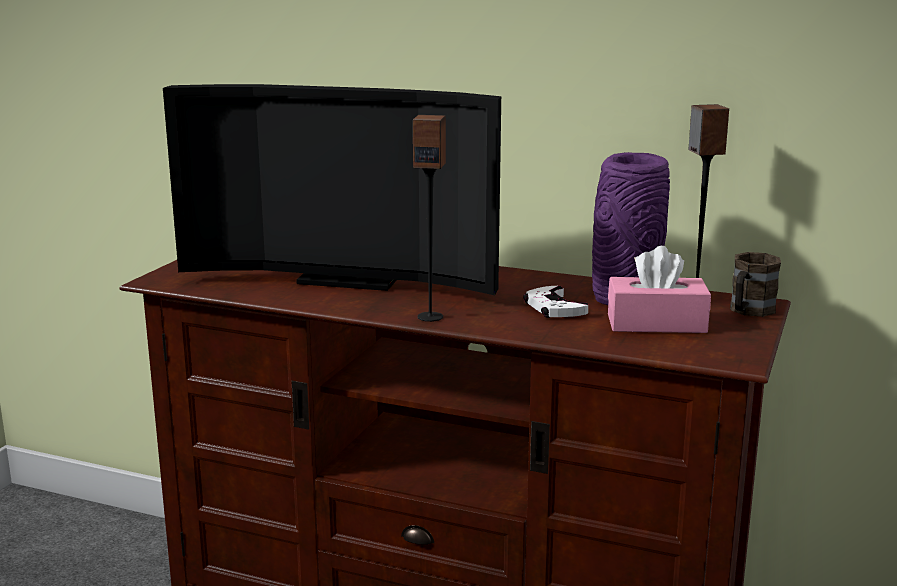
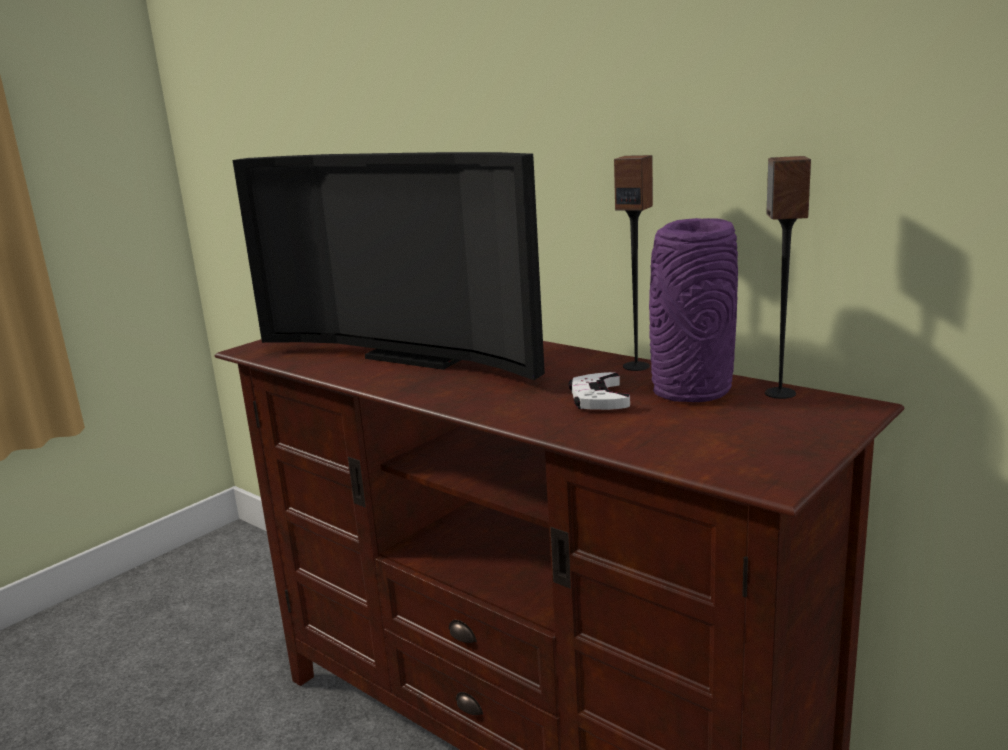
camera: 20 degrees right, 0 degrees up
speaker [413,115,446,322] -> speaker moved to [614,155,653,371]
pink tissue box [608,246,711,333] -> none
brown mug [730,252,781,317] -> none

